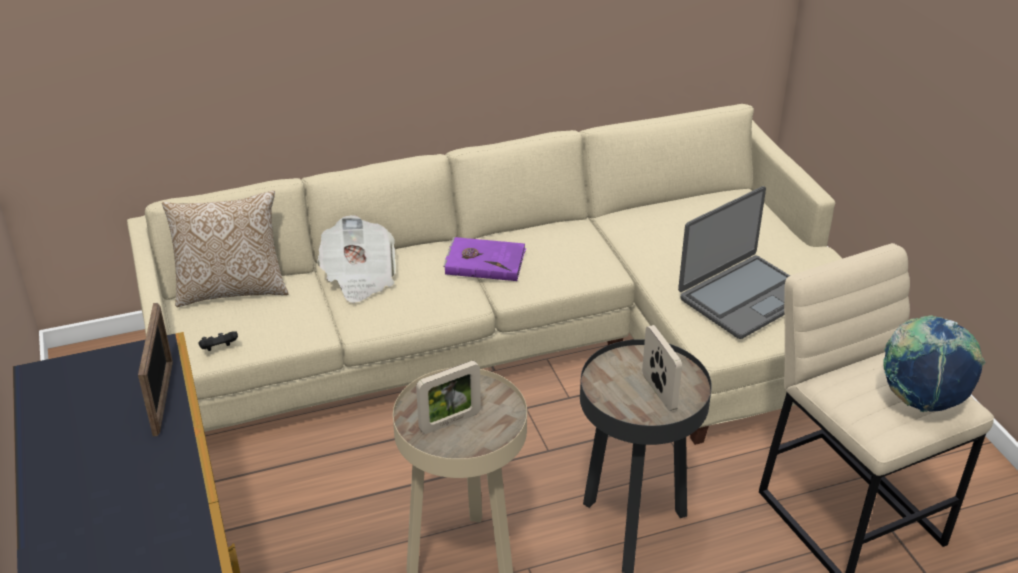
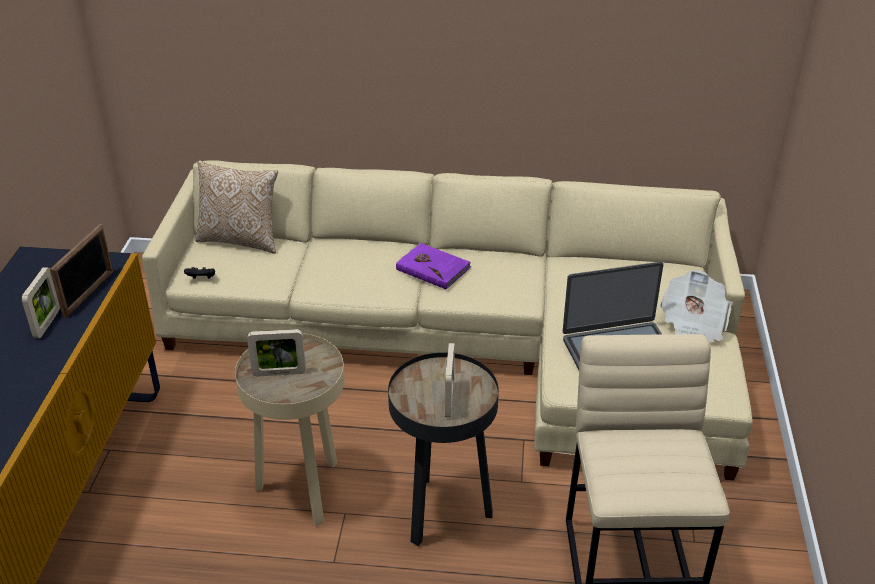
camera: 25 degrees right, 0 degrees up
newspaper [317,215,396,303] -> newspaper moved to [660,270,733,343]
globe [884,315,985,412] -> none
none -> picture frame [22,267,60,338]

